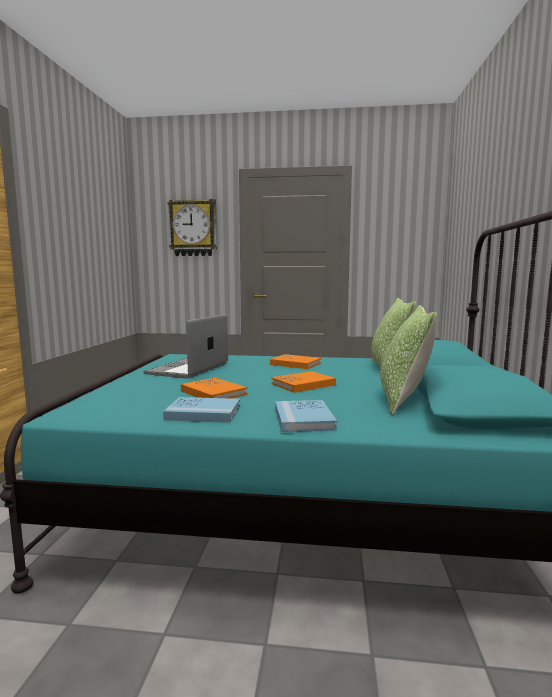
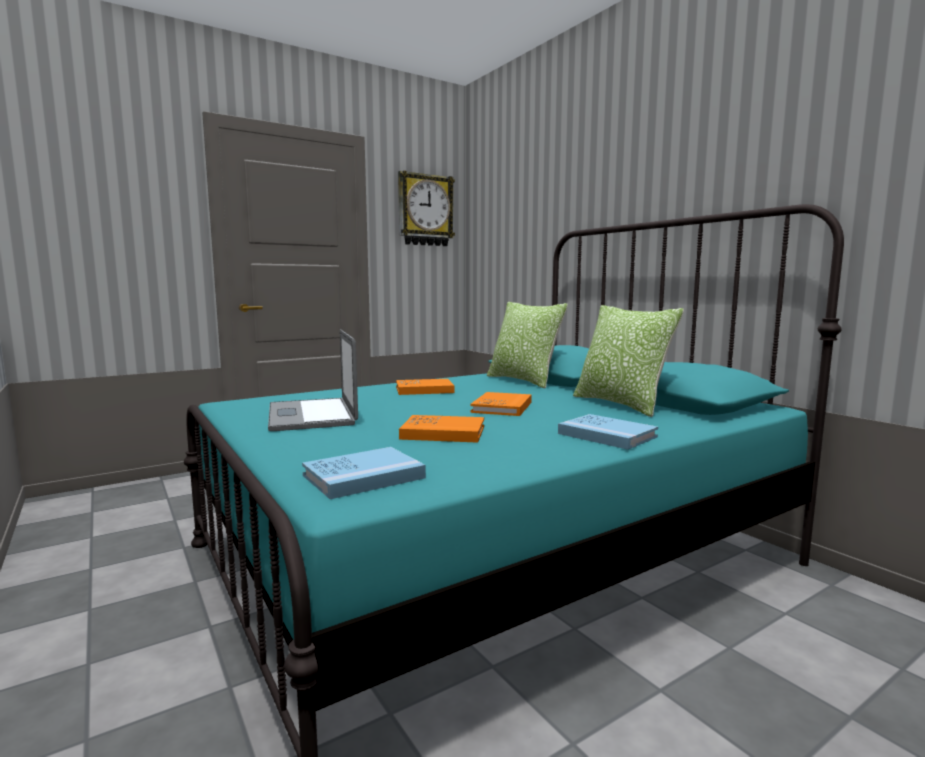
camera: 40 degrees left, 0 degrees up
blue book [163,397,240,423] -> blue book moved to [302,447,426,499]
wall clock [168,199,217,256] -> wall clock moved to [398,170,455,246]

